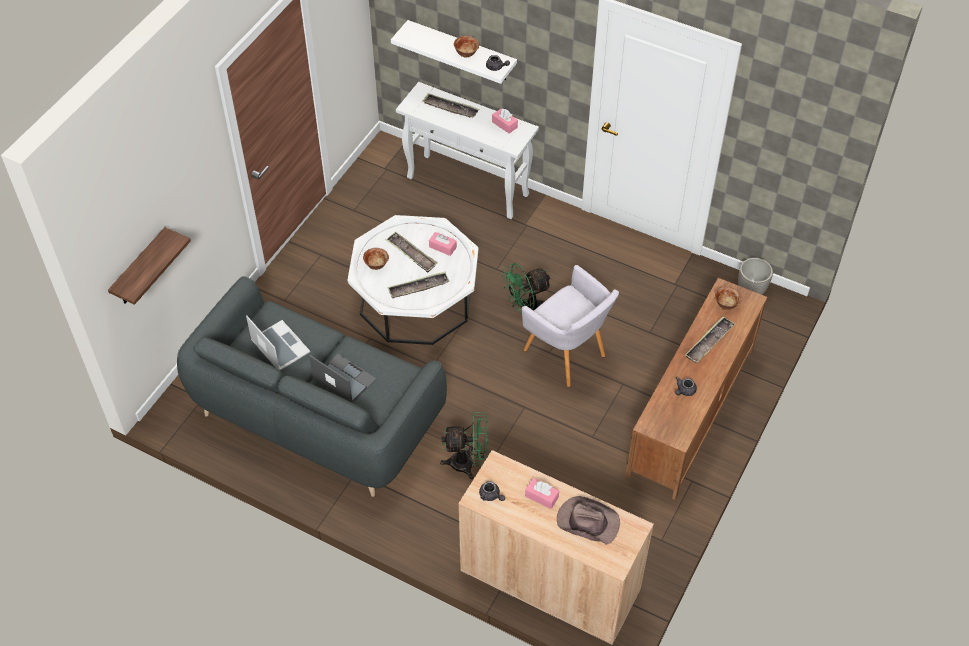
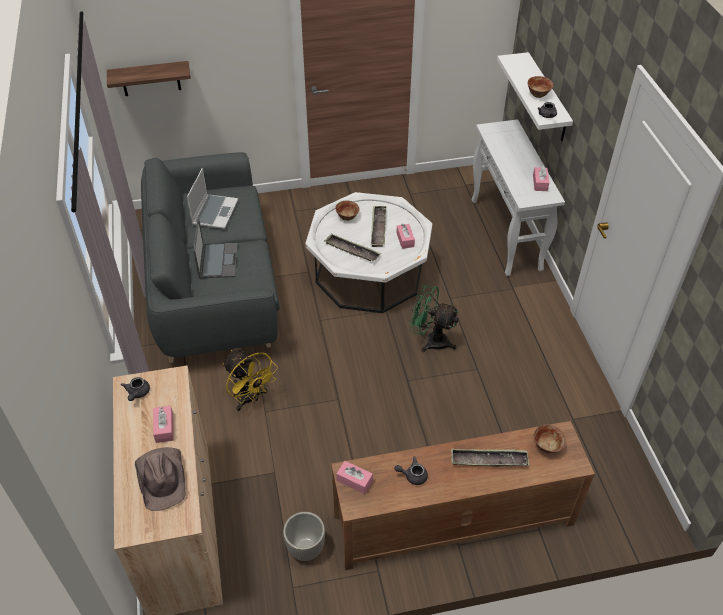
camera: 50 degrees right, 5 degrees down
tray [422,93,479,118] -> none
green fan [440,412,488,479] -> yellow fan [223,350,278,411]
grey armchair [522,265,619,387] -> none
planter [738,258,773,295] -> planter moved to [283,512,325,561]
none -> pink tissue box [336,461,373,494]

